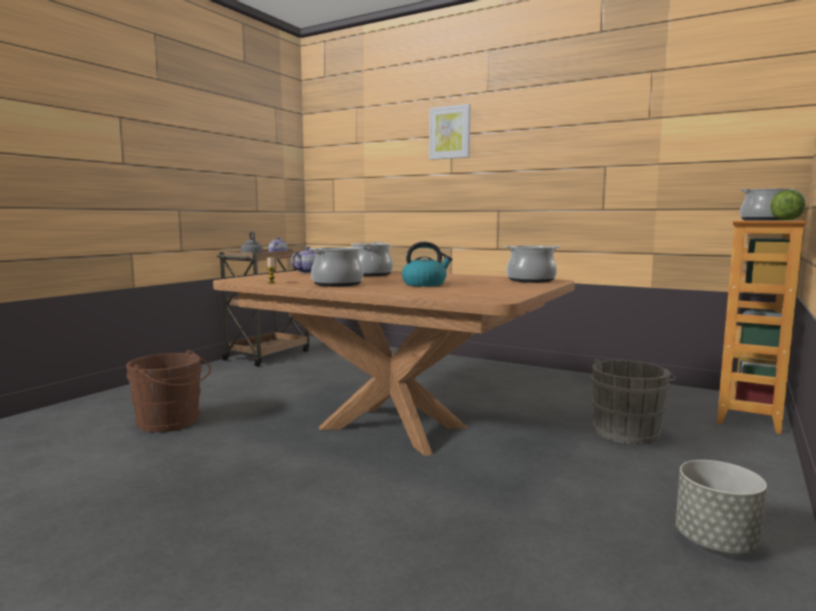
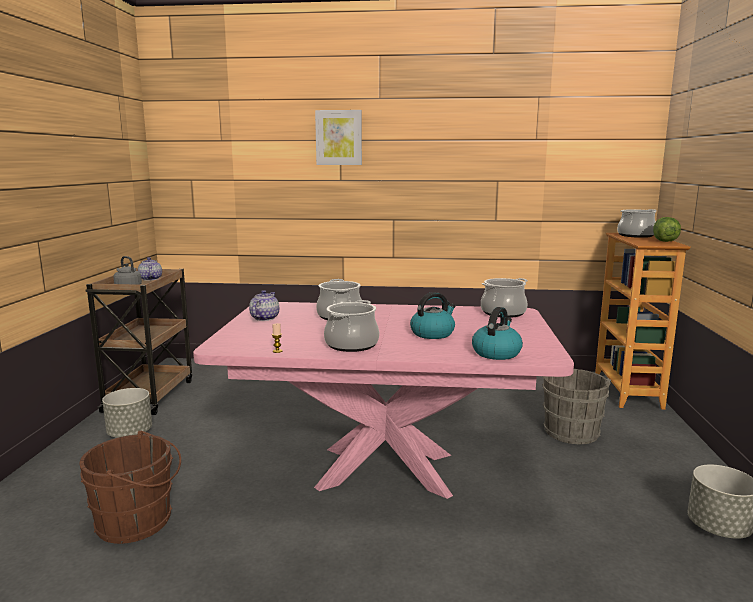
camera: 25 degrees left, 5 degrees up
brown dining table [213,270,575,456] -> pink dining table [193,302,574,499]
none -> grey planter [102,388,152,437]
none -> kettle [472,307,523,360]

